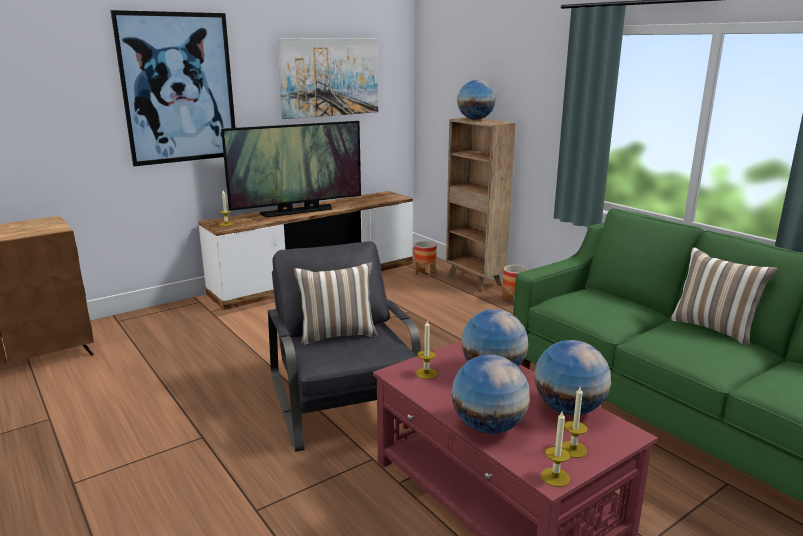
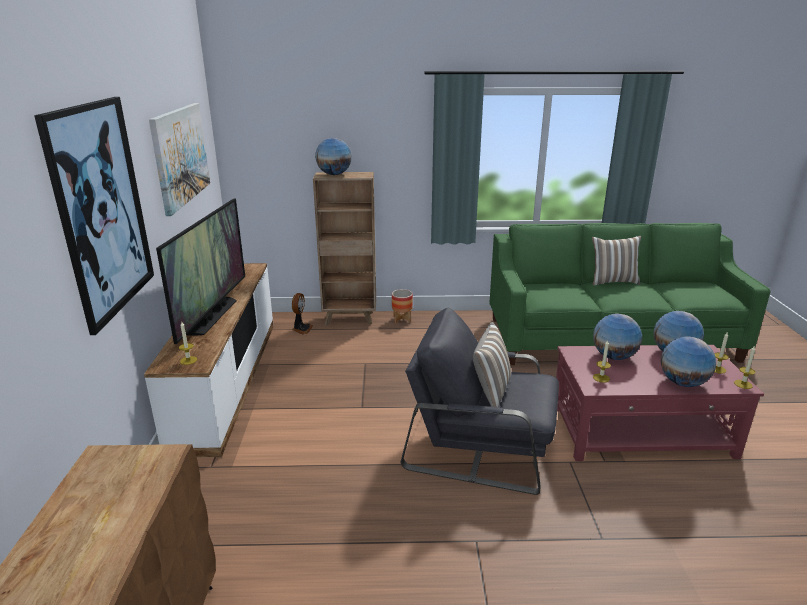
camera: 55 degrees left, 5 degrees up
planter [415,241,437,277] -> fan [292,293,313,335]

